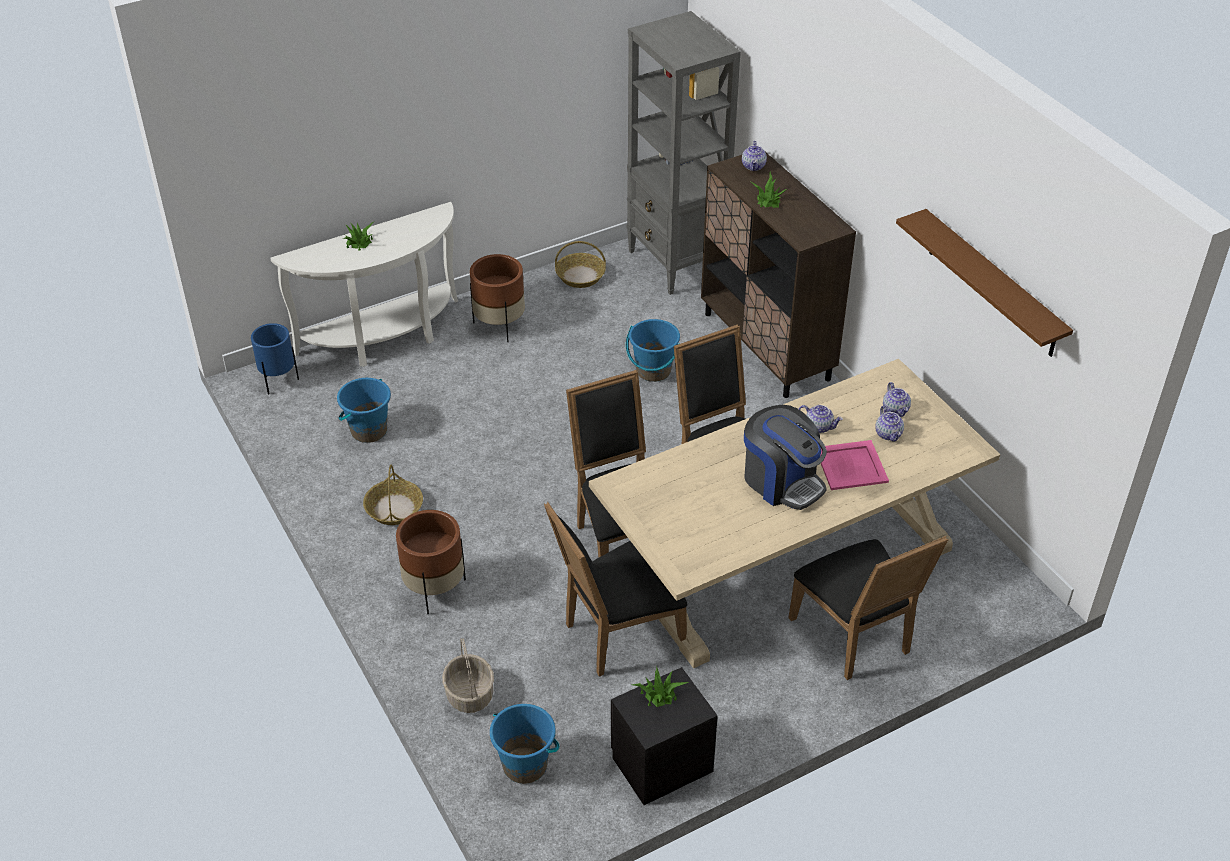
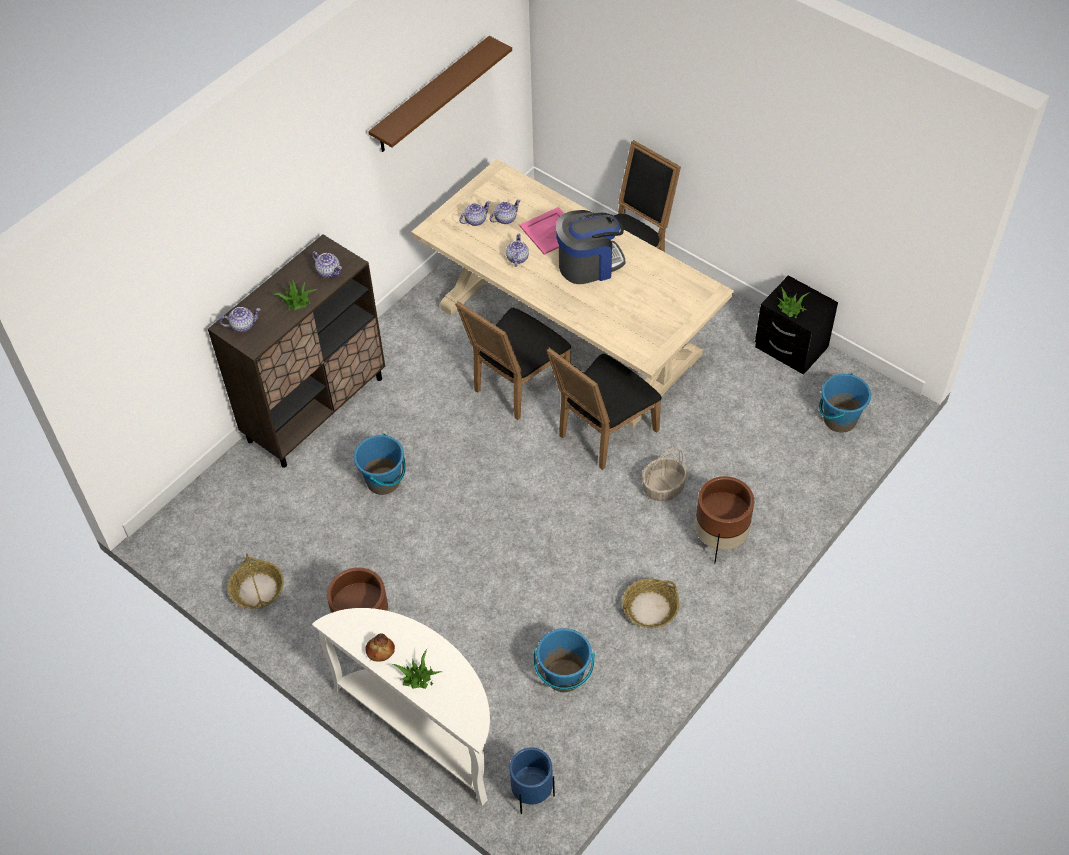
camera: 110 degrees left, 10 degrees up
basket [442,638,494,713] -> basket moved to [642,448,687,501]
black chair [544,502,687,677] -> none
grey bookcase [627,11,741,295] -> none
coffee machine [744,405,827,510] -> coffee machine turned 45 degrees clockwise [556,210,626,284]
none -> teapot [311,251,342,278]
none -> bread [365,633,395,662]

